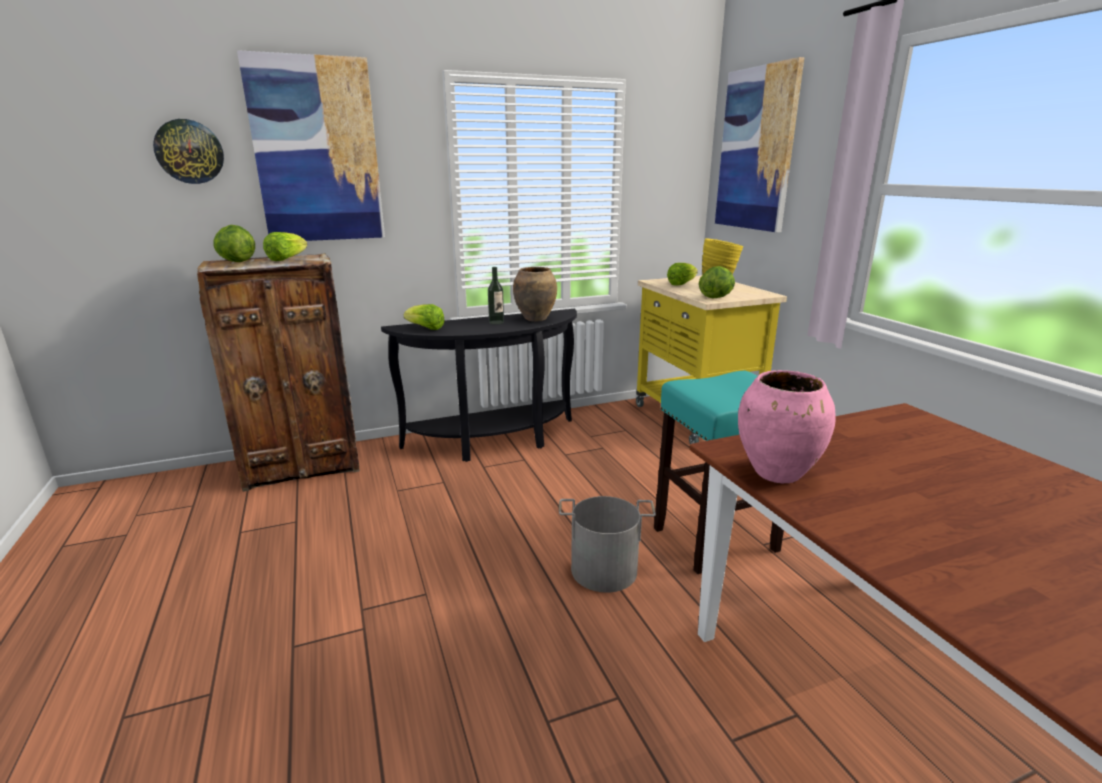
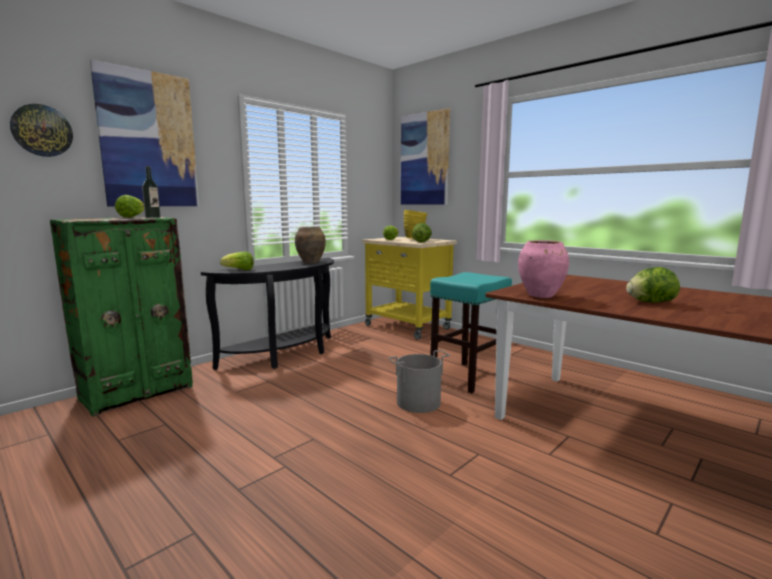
camera: 25 degrees left, 10 degrees down
brown cabinet [197,253,360,492] -> green cabinet [50,216,193,417]
lettuce [213,225,255,262] -> lettuce moved to [626,267,680,303]
bottle [488,267,504,324] -> bottle moved to [142,166,161,218]

